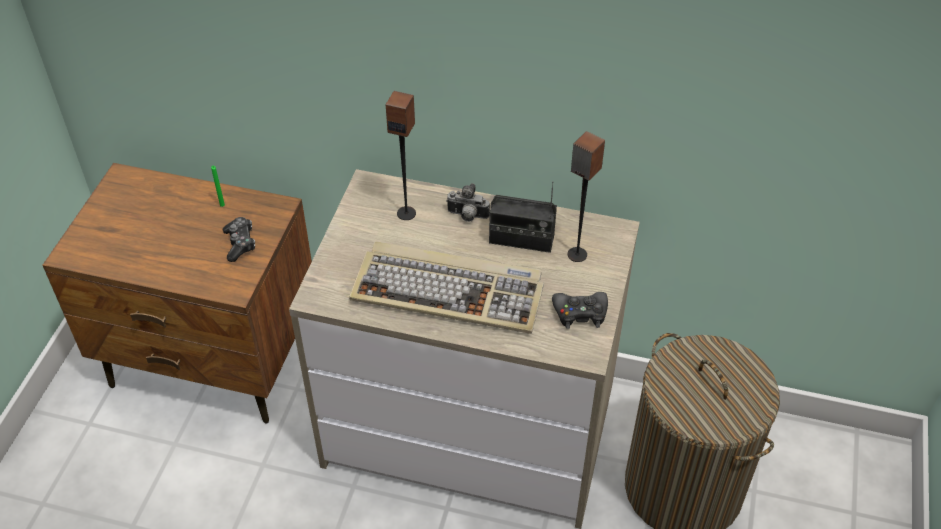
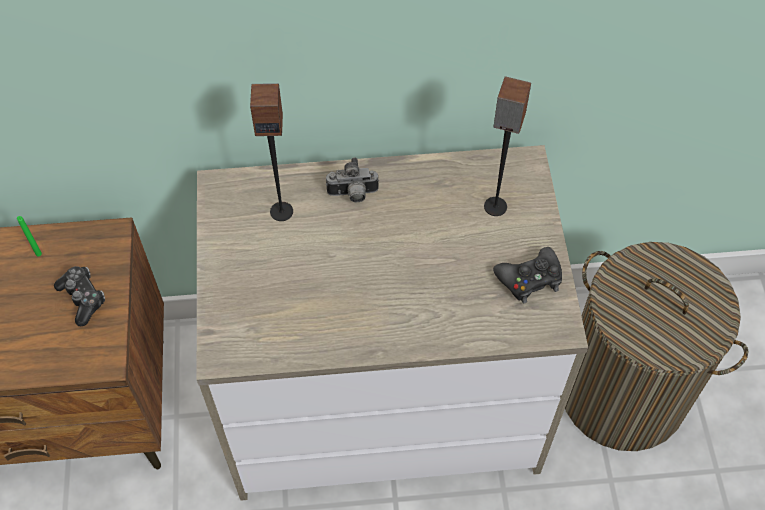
camera: 20 degrees left, 10 degrees up
keyboard [350,241,544,334] -> none
radio [489,181,557,253] -> none

